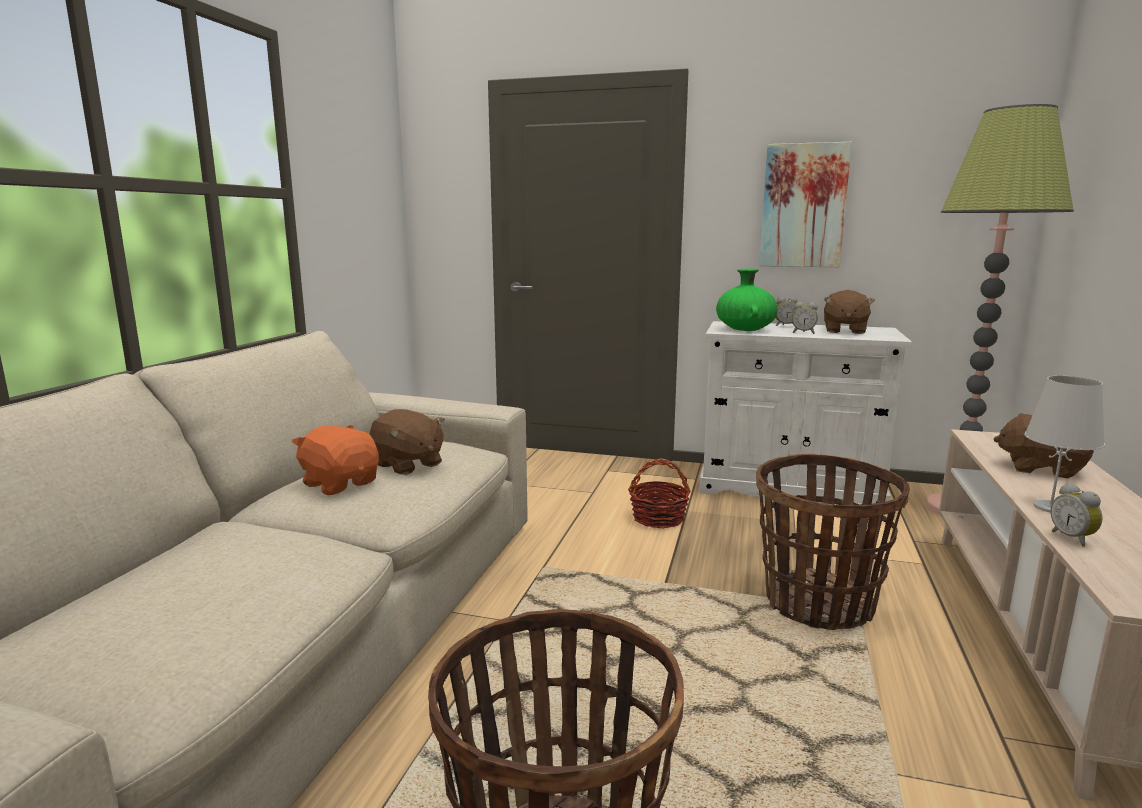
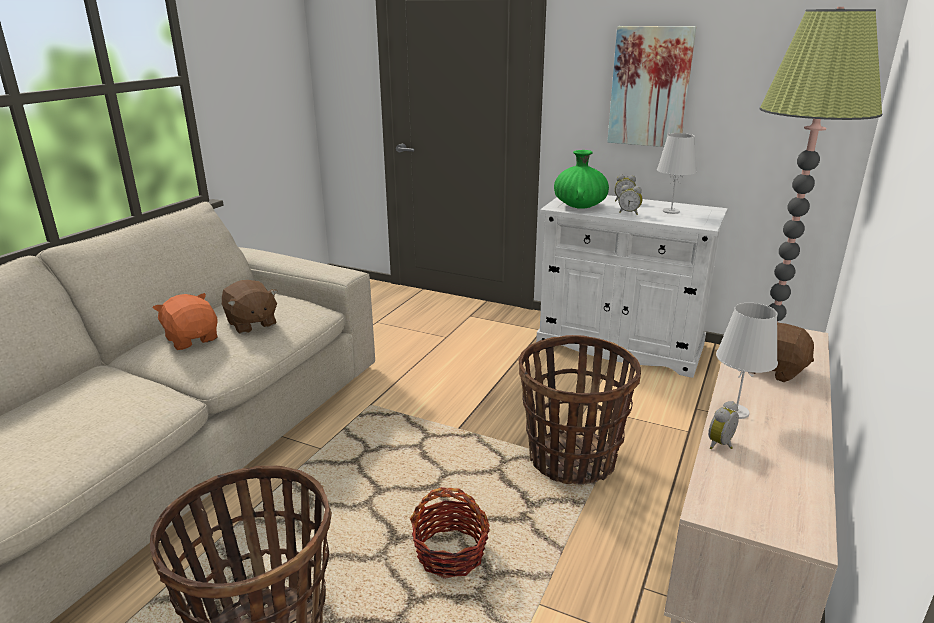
camera: 10 degrees right, 10 degrees up
basket [628,458,690,529] -> basket moved to [410,487,490,579]
brown plush toy [824,290,875,334] -> white table lamp [657,133,697,214]
alarm clock [1050,483,1102,547] -> alarm clock turned 45 degrees clockwise [708,401,739,449]

